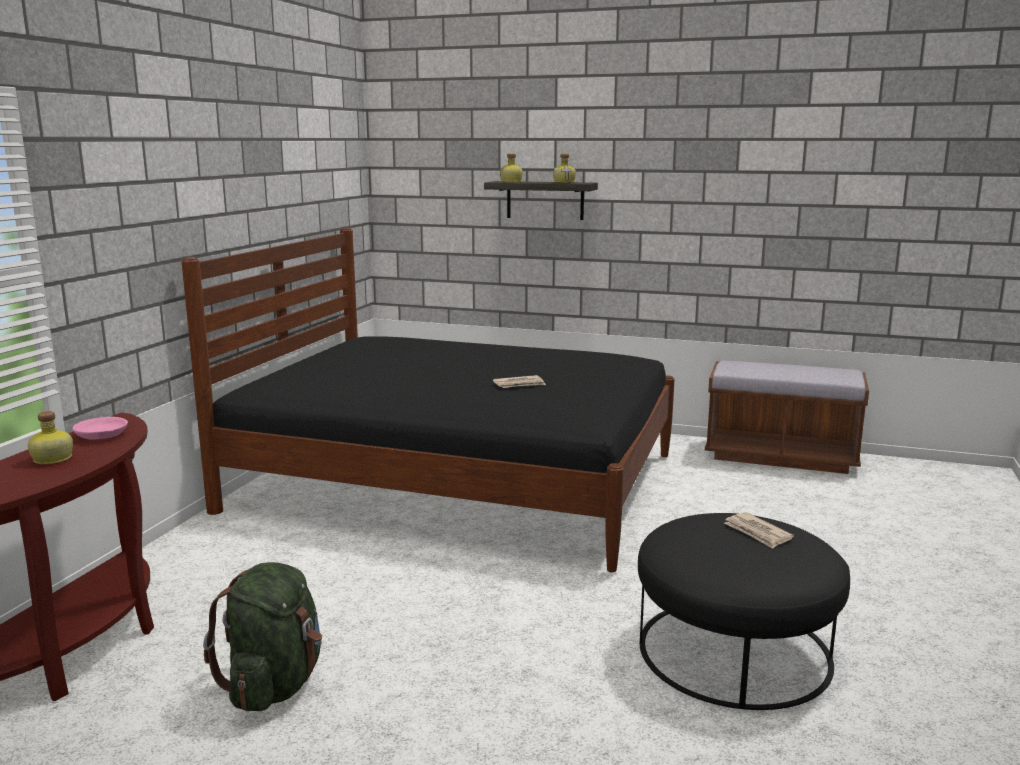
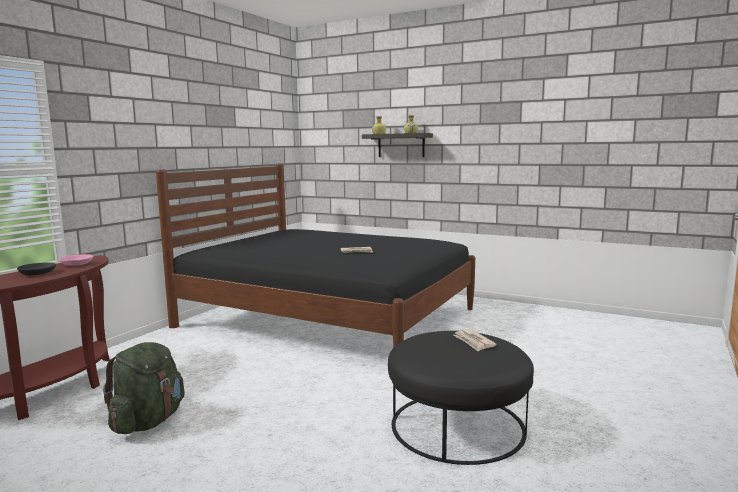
camera: 10 degrees right, 5 degrees down
bottle [28,411,73,464] -> black bowl [17,262,56,275]
brown bench [705,361,869,474] -> none

